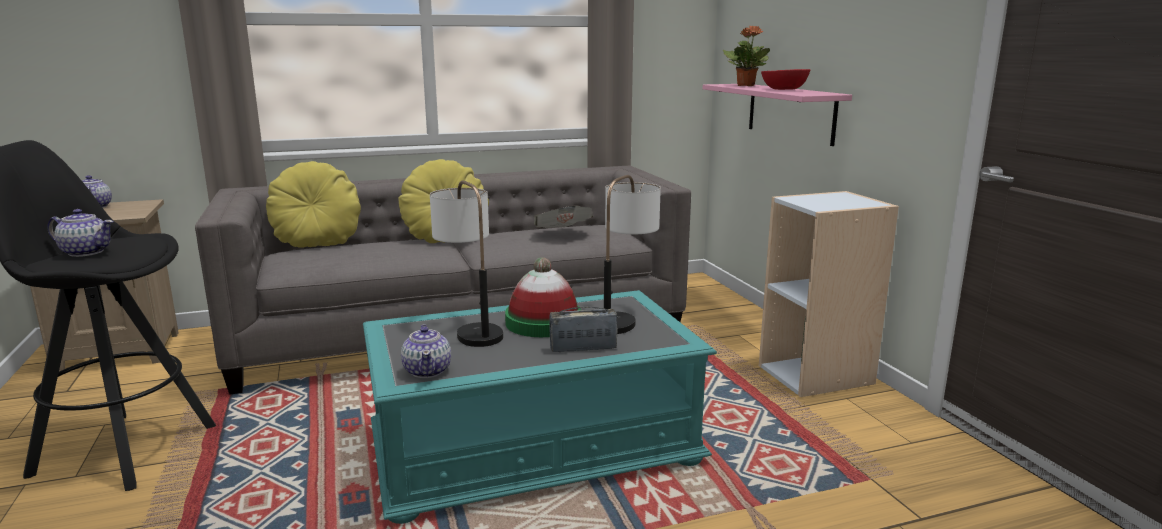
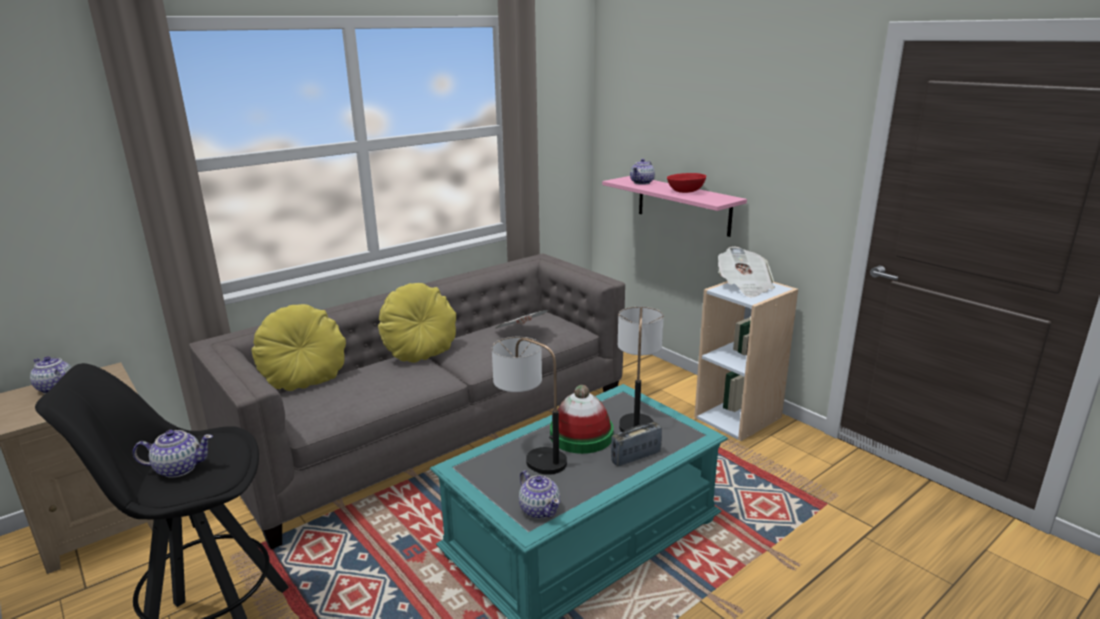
camera: 20 degrees left, 5 degrees up
potted plant [722,25,770,86] -> teapot [630,159,655,185]
none -> newspaper [718,246,775,298]

